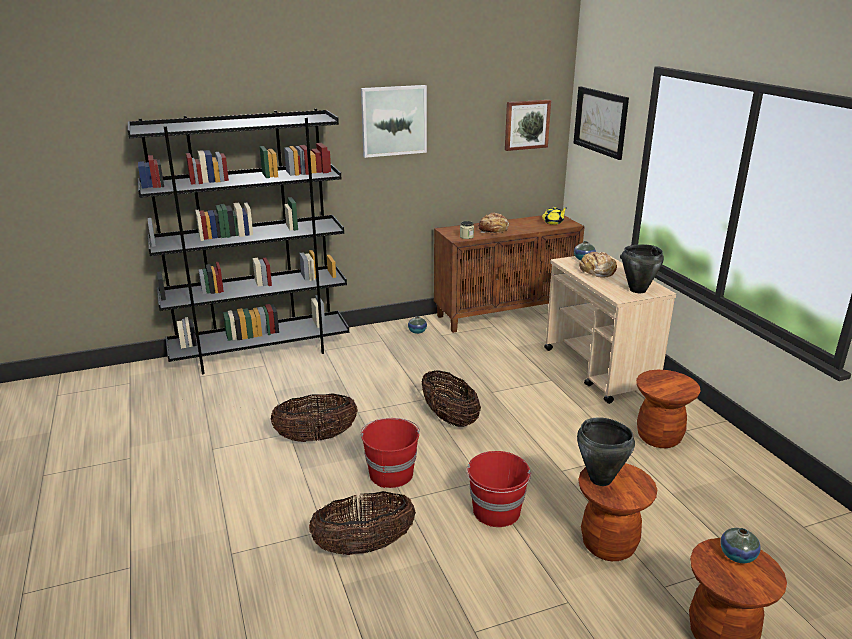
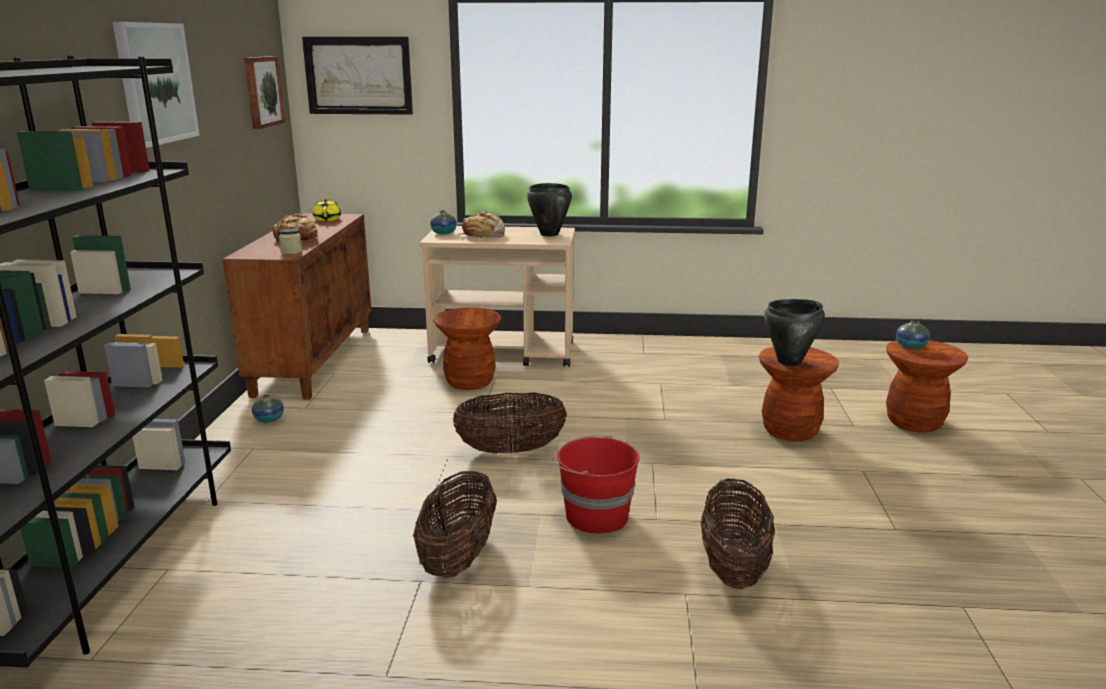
camera: 65 degrees left, 5 degrees down
red bucket [466,451,531,527] -> none
brown stool [636,370,701,448] -> brown stool moved to [434,307,501,390]

